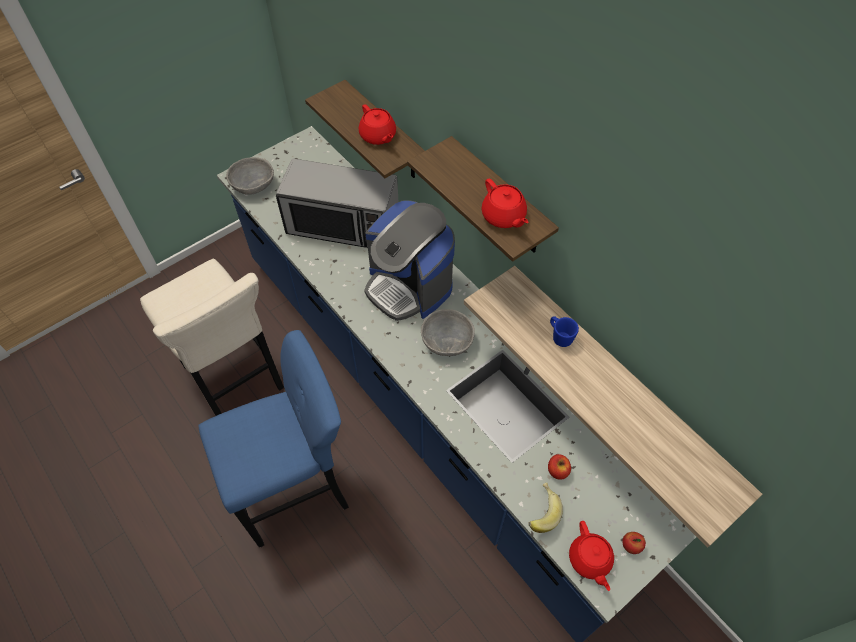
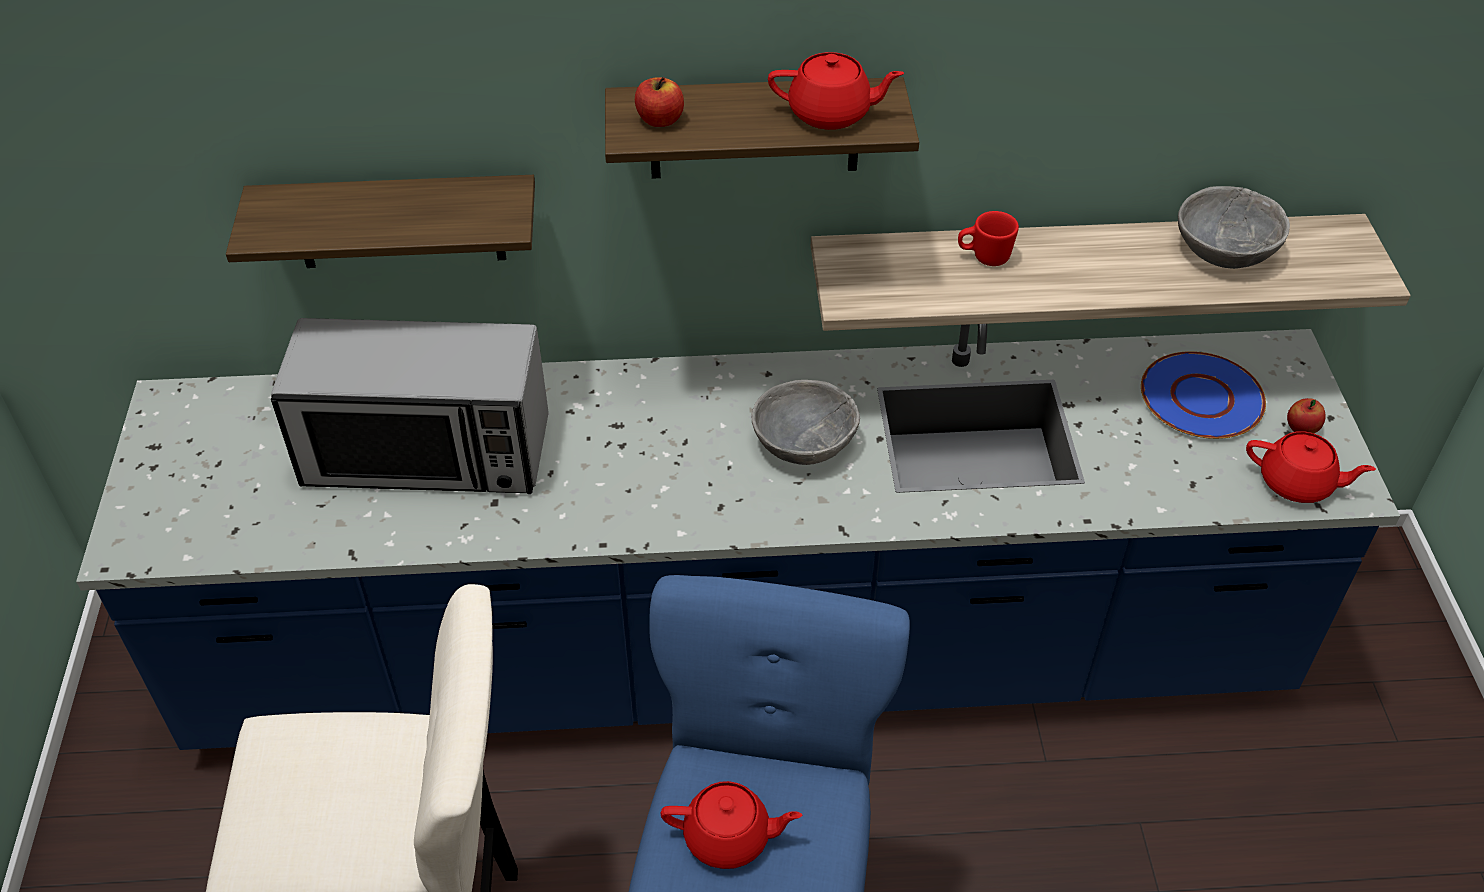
camera: 55 degrees left, 10 degrees down
grey bowl [226,157,274,195] -> grey bowl moved to [1178,186,1290,269]
microwave [276,158,398,248] -> microwave turned 45 degrees clockwise [271,318,549,494]
red teapot [359,104,396,145] -> red teapot moved to [661,781,802,869]
coffee machine [364,200,455,321] -> none
banana [528,483,563,533] -> none
apple [548,454,571,480] -> apple moved to [635,77,684,127]
blue mug [550,316,579,347] -> red mug [958,211,1019,266]
none -> blue plate [1141,351,1266,439]

